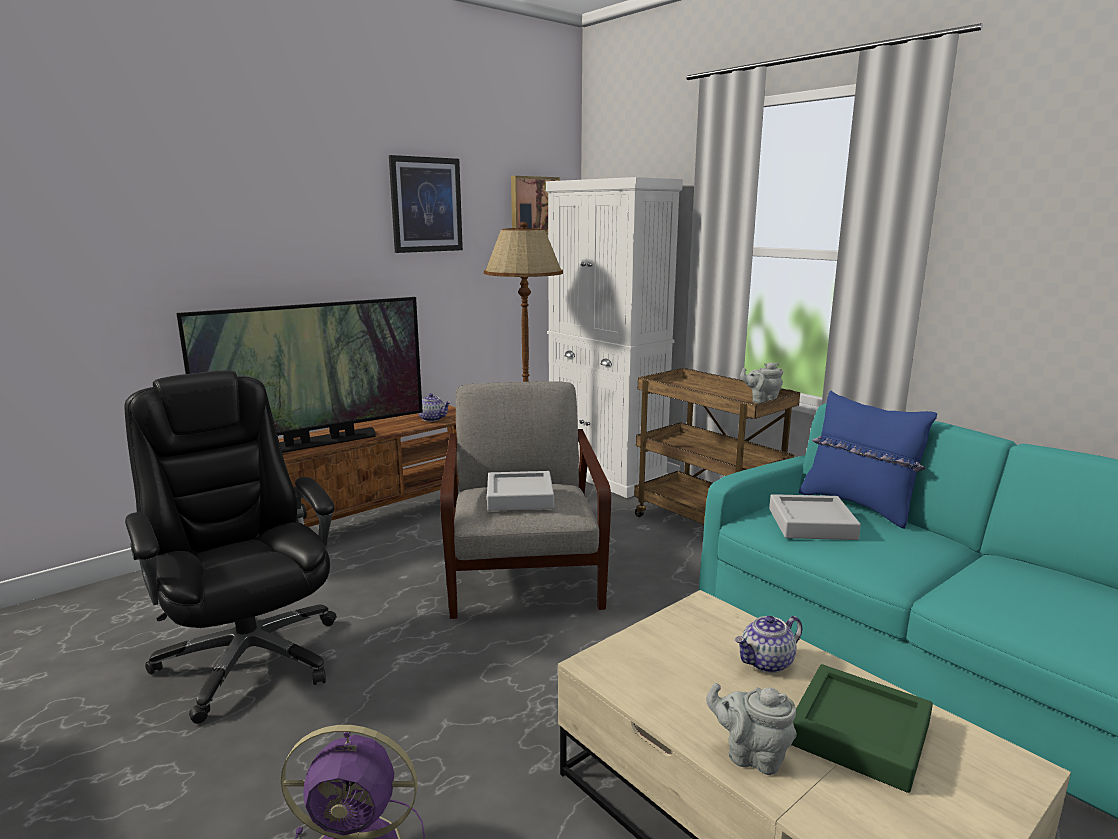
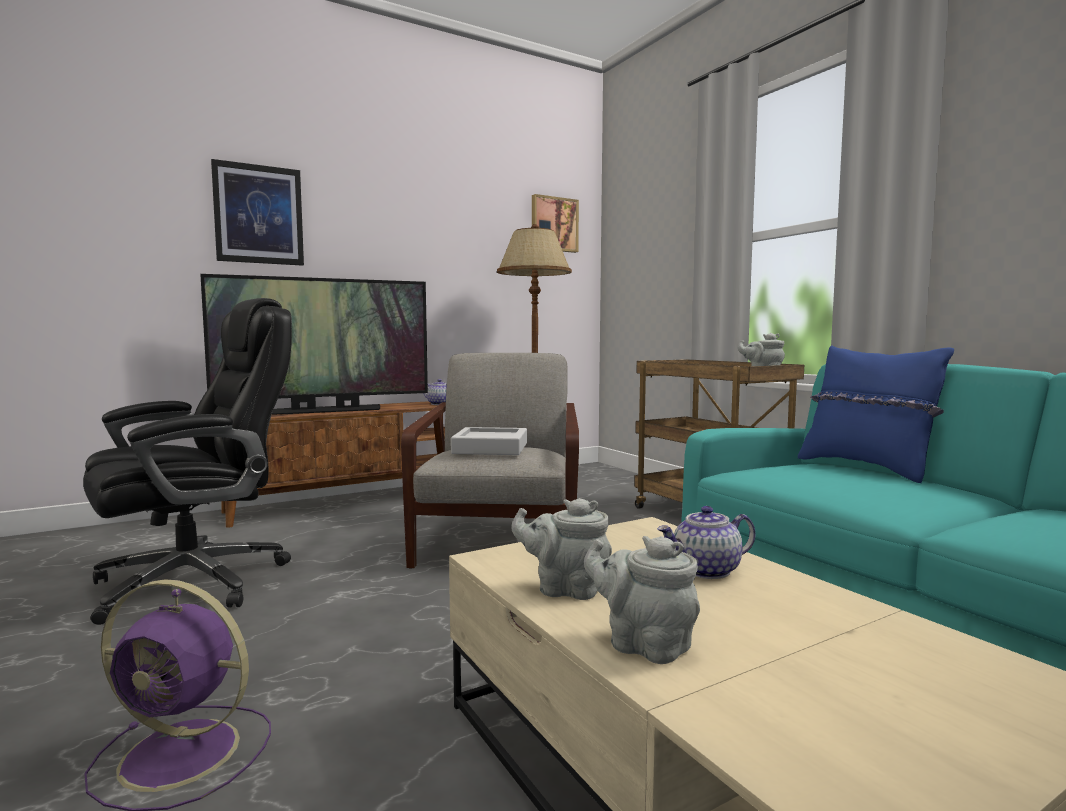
camera: 10 degrees right, 10 degrees down
black office chair [125,370,337,724] -> black office chair turned 75 degrees clockwise [83,298,292,625]
picture [389,155,463,253] -> picture moved to [211,159,304,266]
white cabinet [546,177,683,498] -> none
grey tray [769,494,861,540] -> none
green tray [791,664,933,793] -> none
none -> grey teapot [511,498,612,600]

